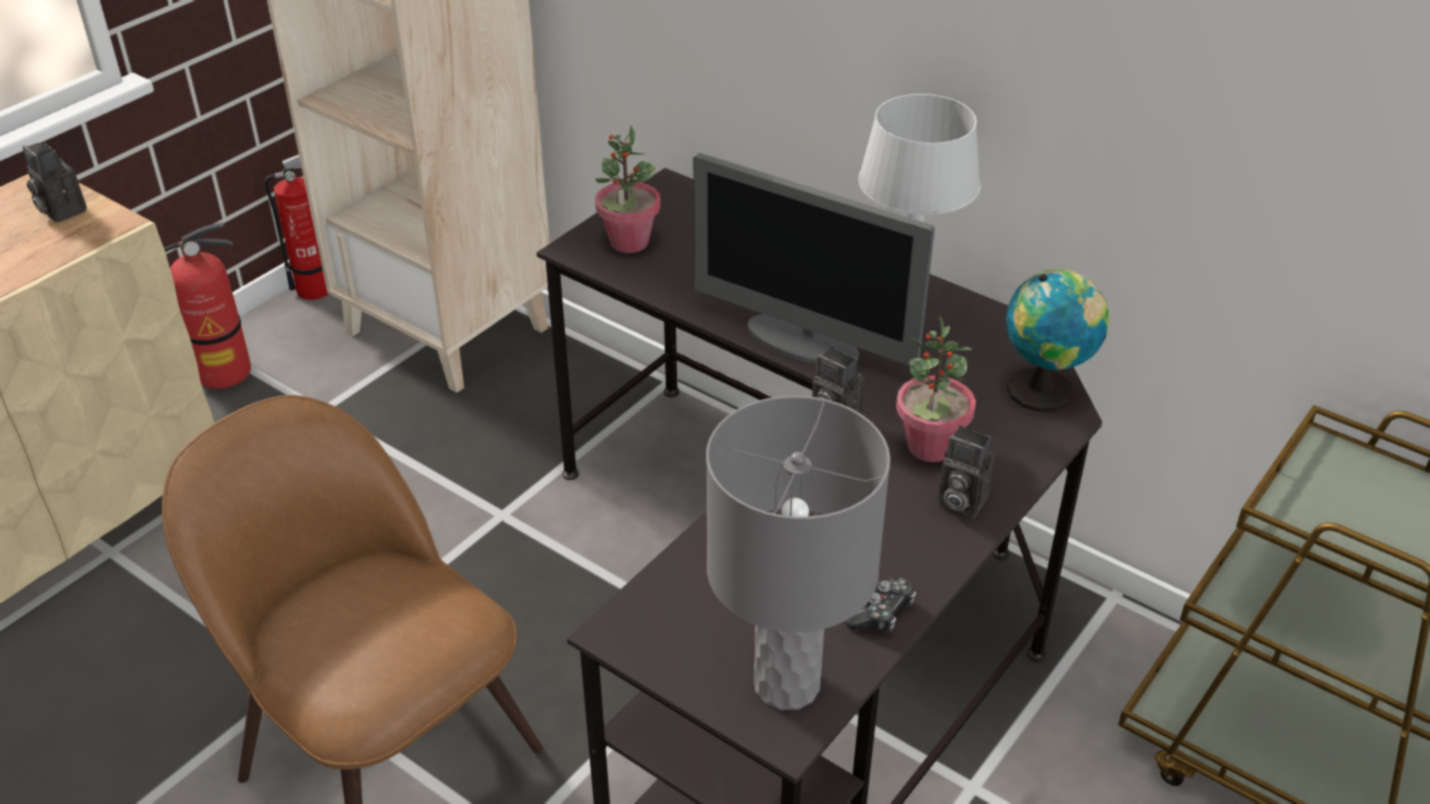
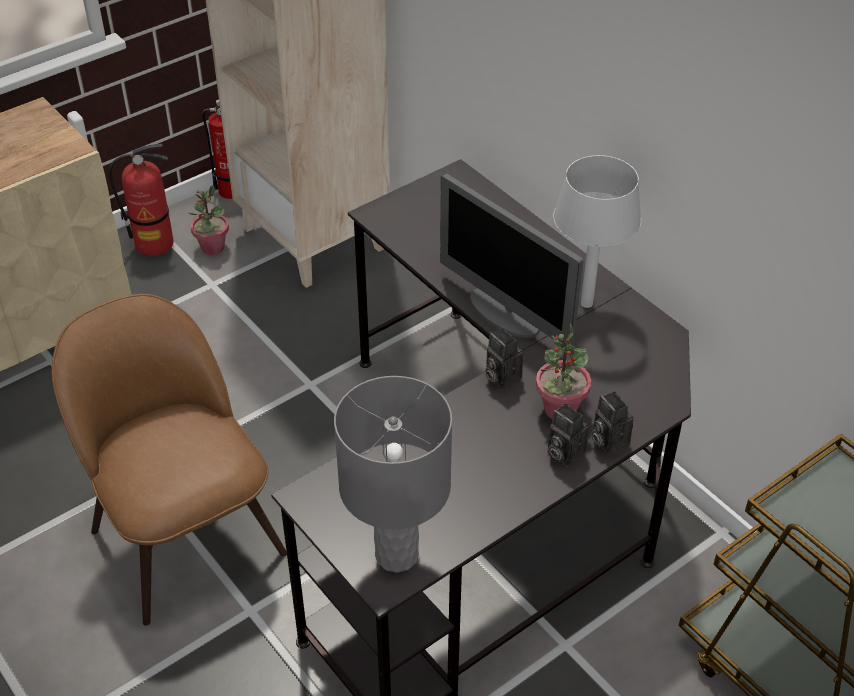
camera: 15 degrees right, 5 degrees up
camera [23,142,87,223] -> camera moved to [592,391,633,455]
potted plant [595,124,661,253] -> potted plant moved to [189,185,229,255]
game controller [846,577,916,633] -> none
globe [1006,269,1109,412] -> none

